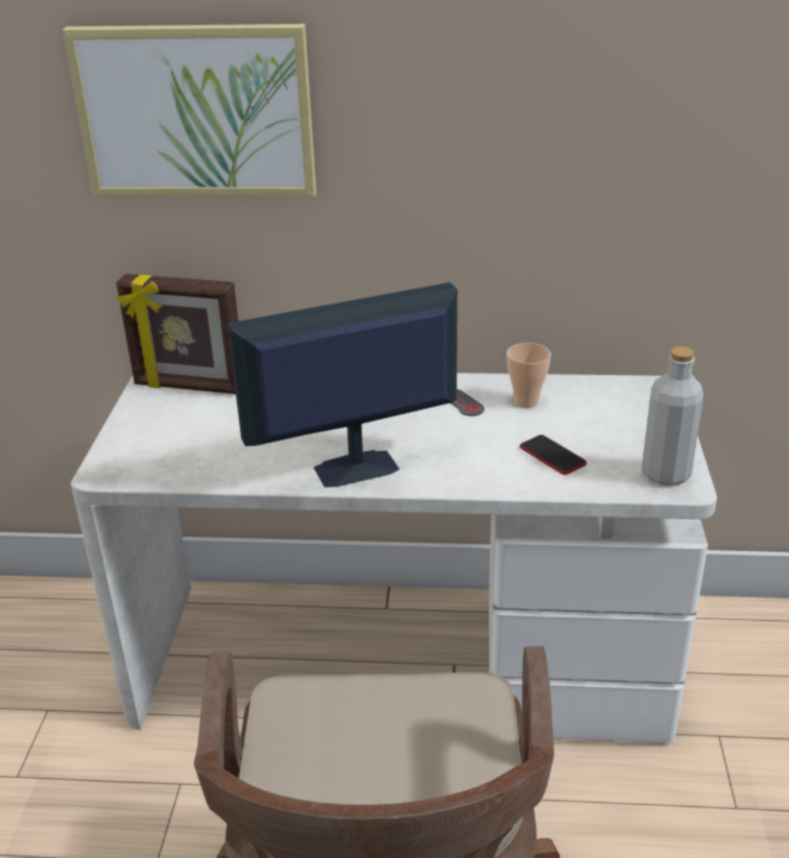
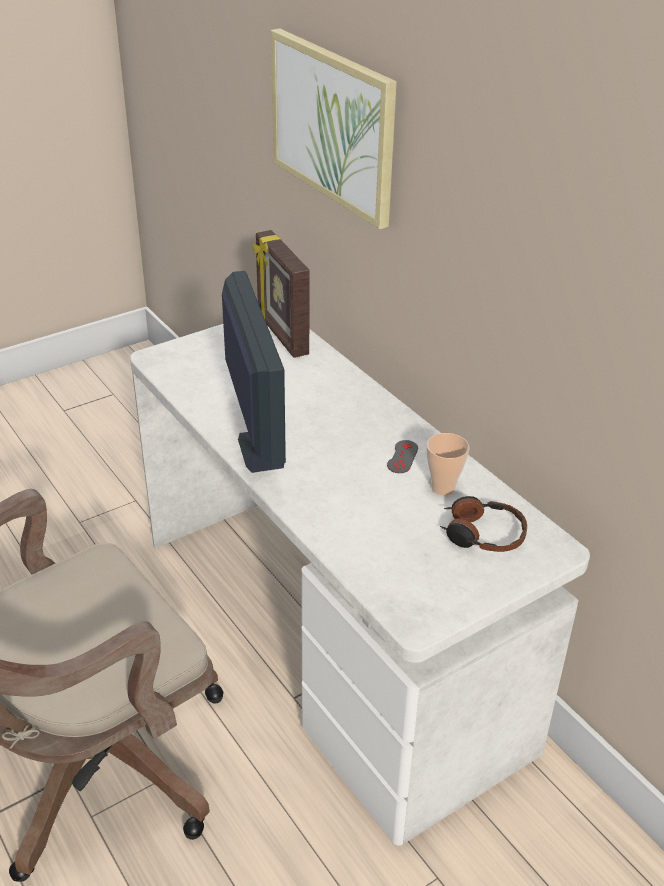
camera: 50 degrees right, 5 degrees up
monitor [227,282,457,487] -> monitor turned 45 degrees clockwise [222,271,286,473]
phone [520,435,587,475] -> none
grey bottle [642,347,703,486] -> none
none -> headphones [440,496,527,552]

